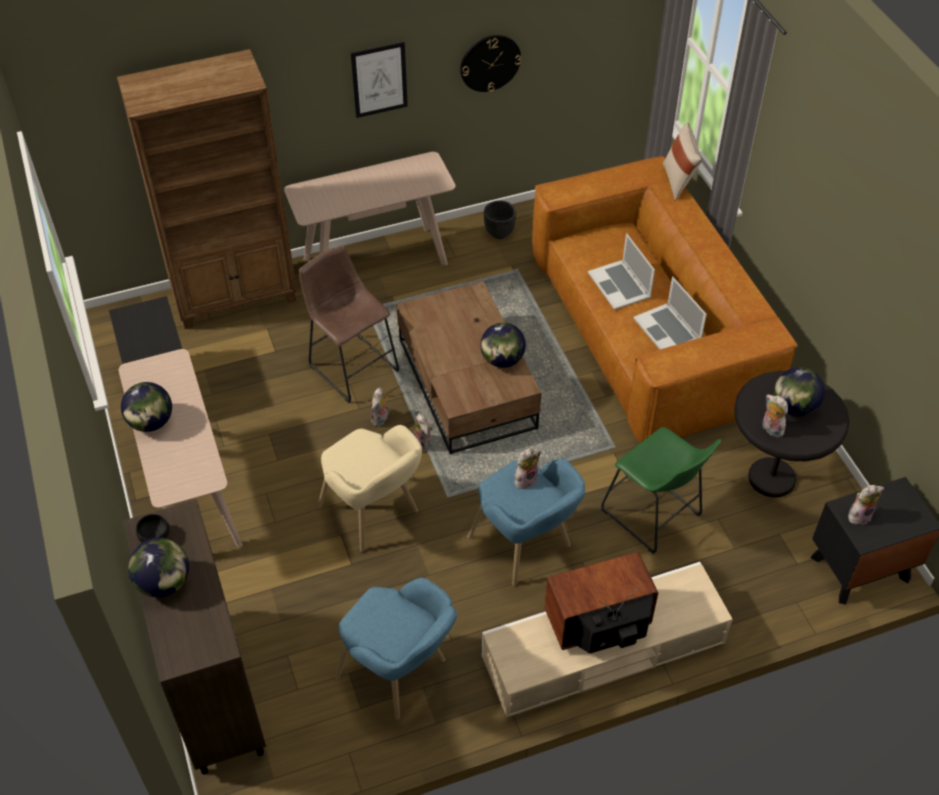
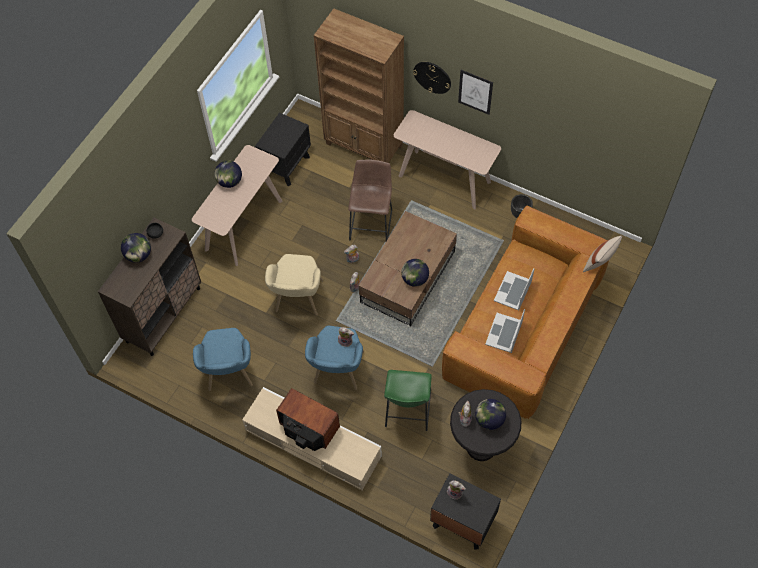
camera: 50 degrees right, 10 degrees up
wall clock [460,35,521,92] -> wall clock moved to [413,62,451,94]

